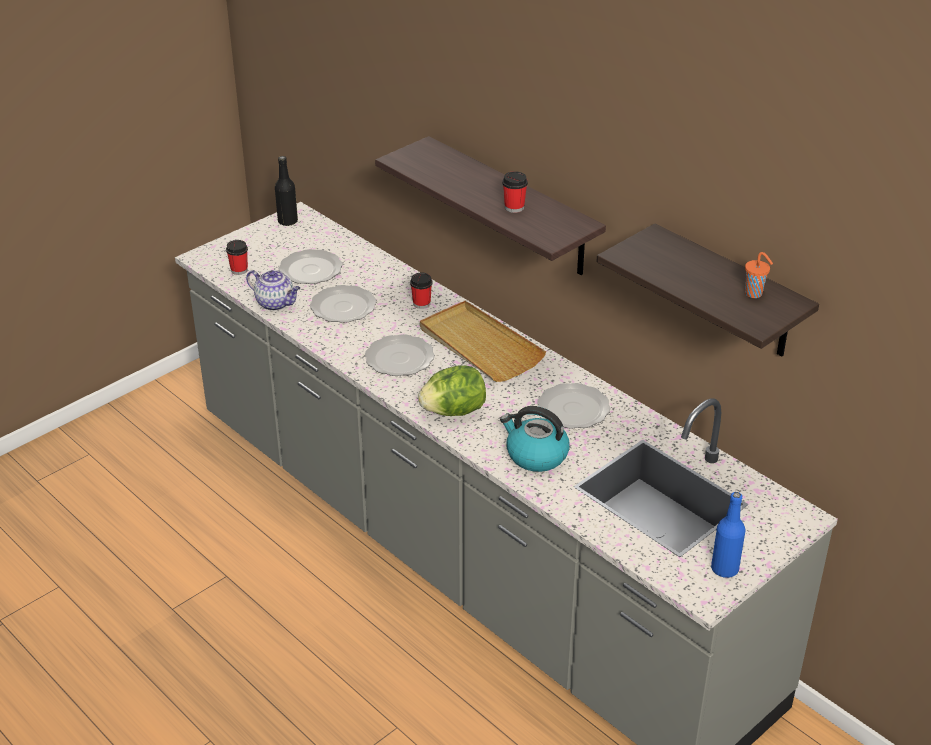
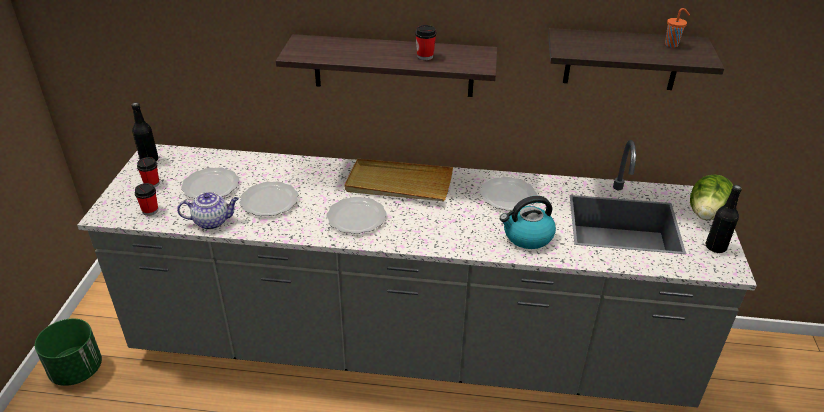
camera: 40 degrees left, 0 degrees up
cup [410,273,433,309] -> cup moved to [137,157,159,187]
lettuce [418,365,486,416] -> lettuce moved to [690,174,733,220]
blue bottle [711,492,746,578] -> black bottle [706,185,742,253]
none -> green planter [35,318,102,386]

